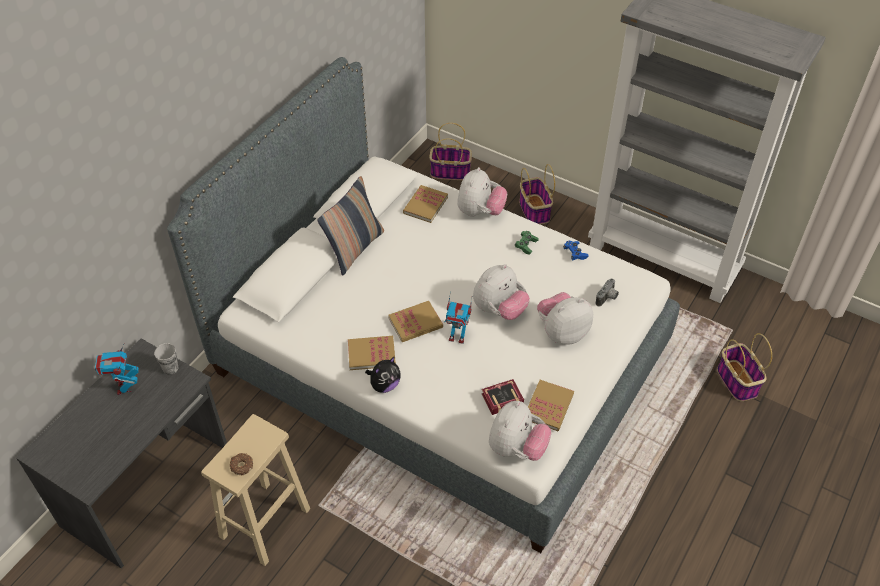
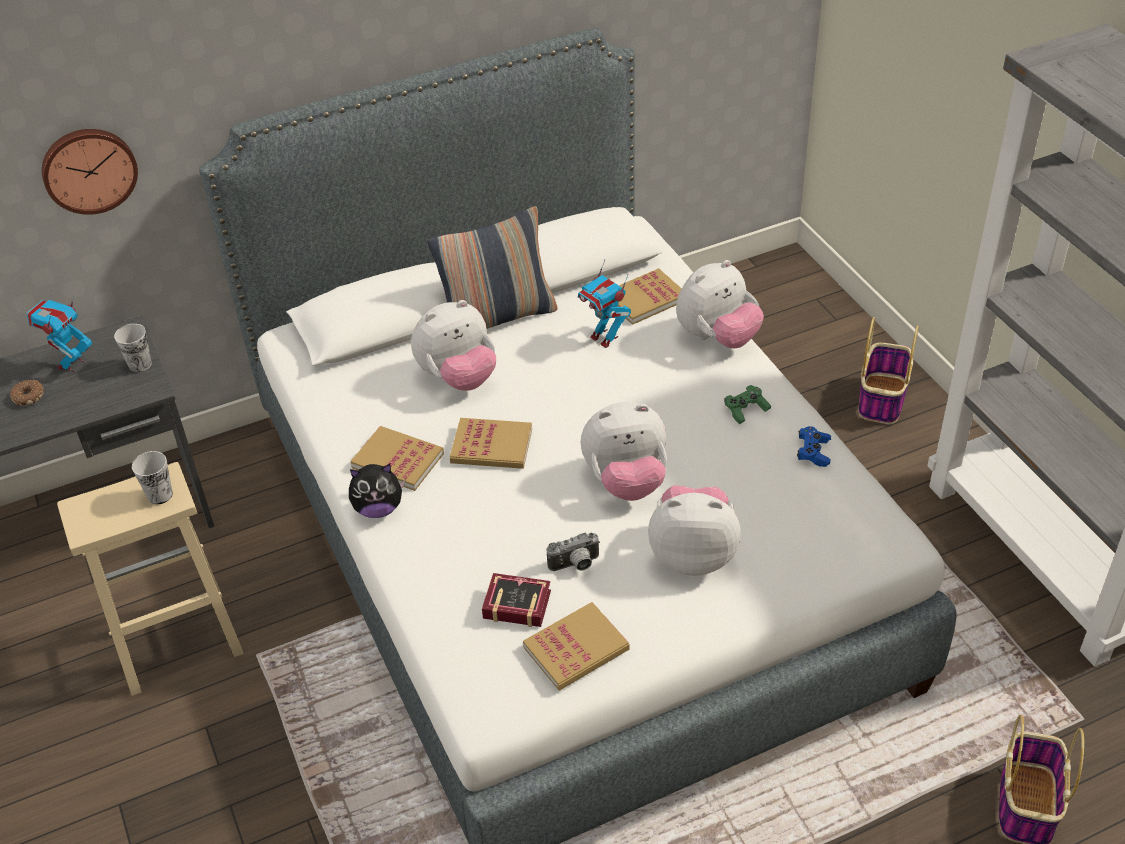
camera: 35 degrees right, 5 degrees down
donut [230,453,253,475] -> donut moved to [10,379,44,406]
basket [429,123,472,180] -> none
toy robot [444,292,472,344] -> toy robot moved to [578,260,631,348]
plush toy [489,401,552,461] -> plush toy moved to [411,300,496,391]
camera [596,279,619,307] -> camera moved to [547,533,600,571]
none -> wall clock [42,129,138,215]
none -> cup [132,451,173,504]

